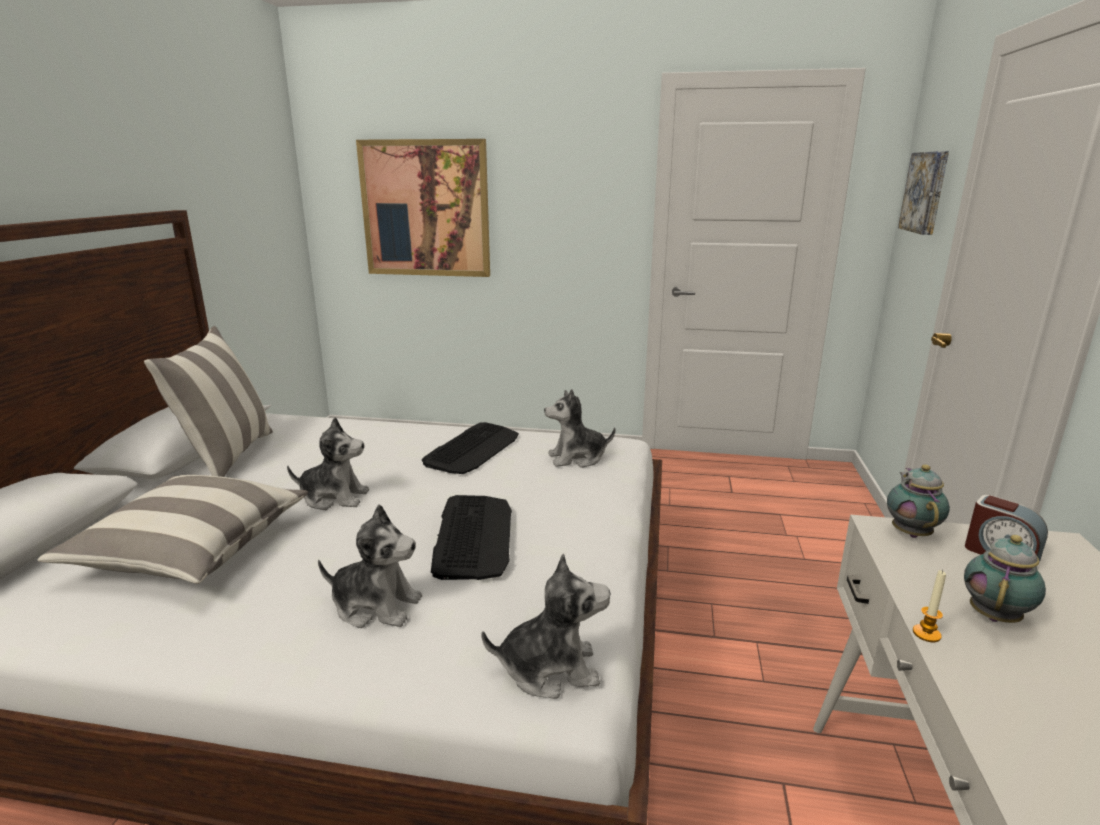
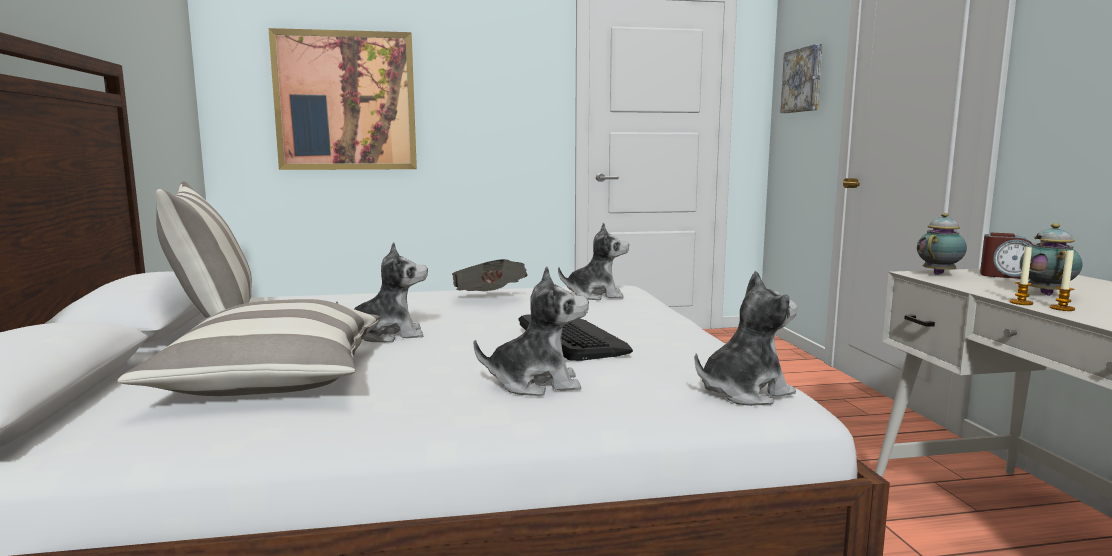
camera: 20 degrees left, 10 degrees down
keyboard [422,422,519,474] -> newspaper [452,259,528,291]
plush toy [544,389,615,468] -> plush toy turned 150 degrees counterclockwise [558,223,629,300]
teapot [887,464,950,538] -> teapot turned 60 degrees clockwise [917,213,967,275]
none -> candle [1050,248,1075,311]

